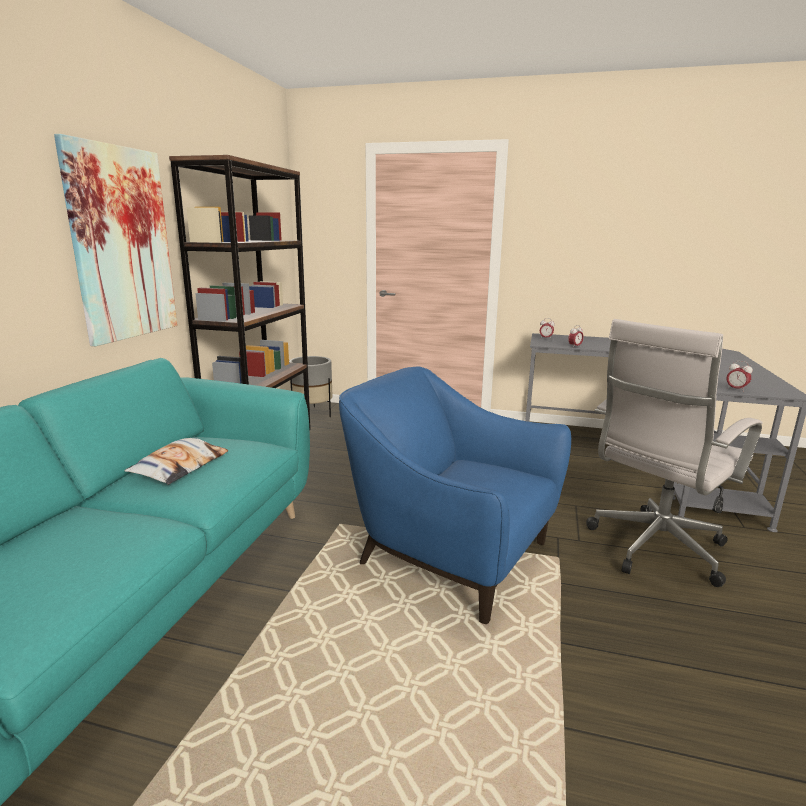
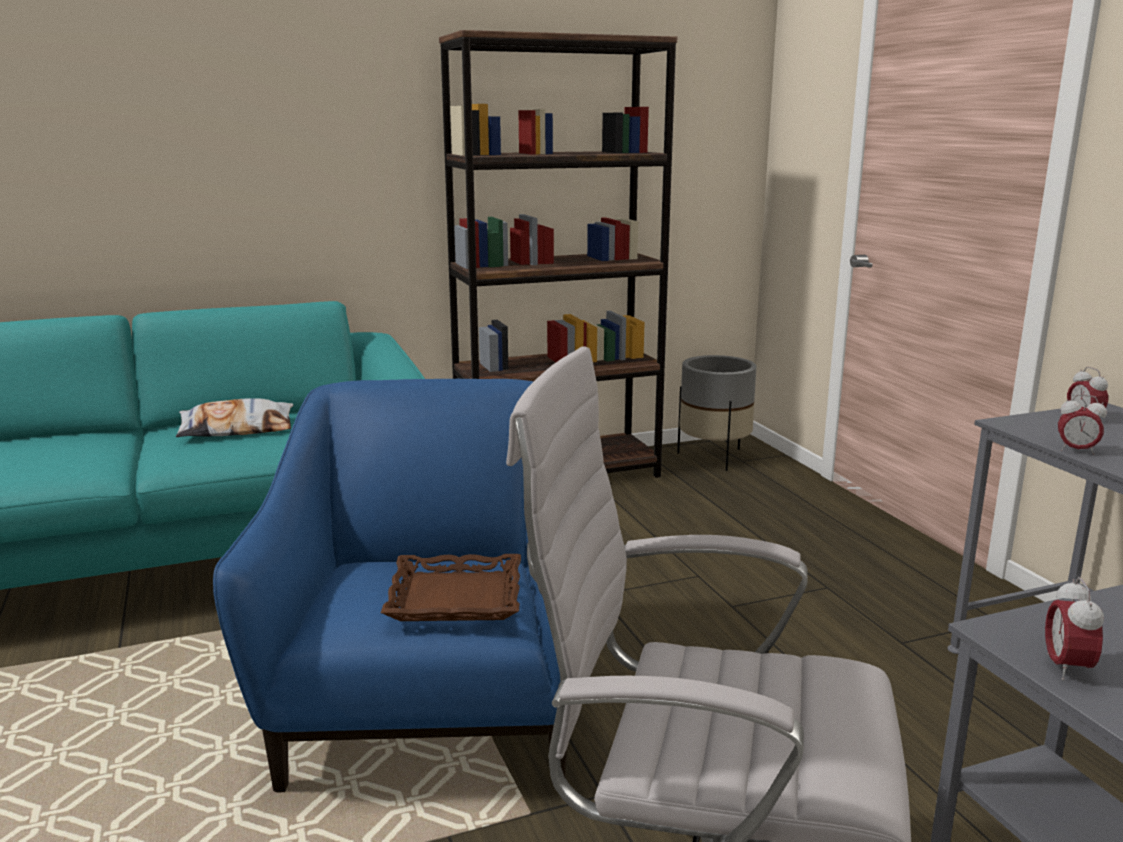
camera: 55 degrees right, 0 degrees up
picture [54,134,177,346] -> none
none -> brown tray [381,554,521,621]

